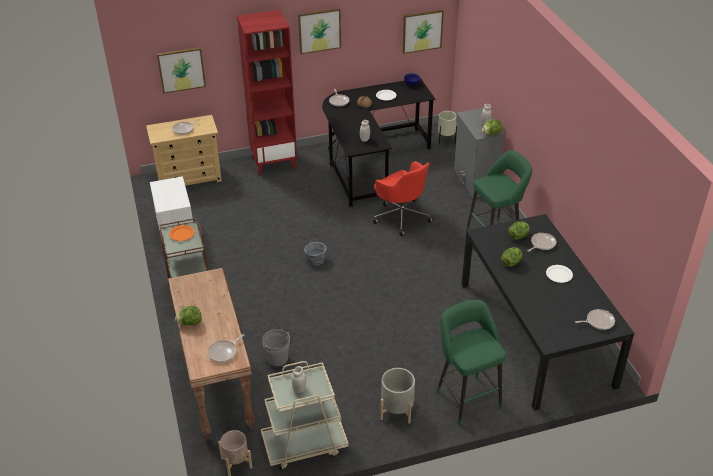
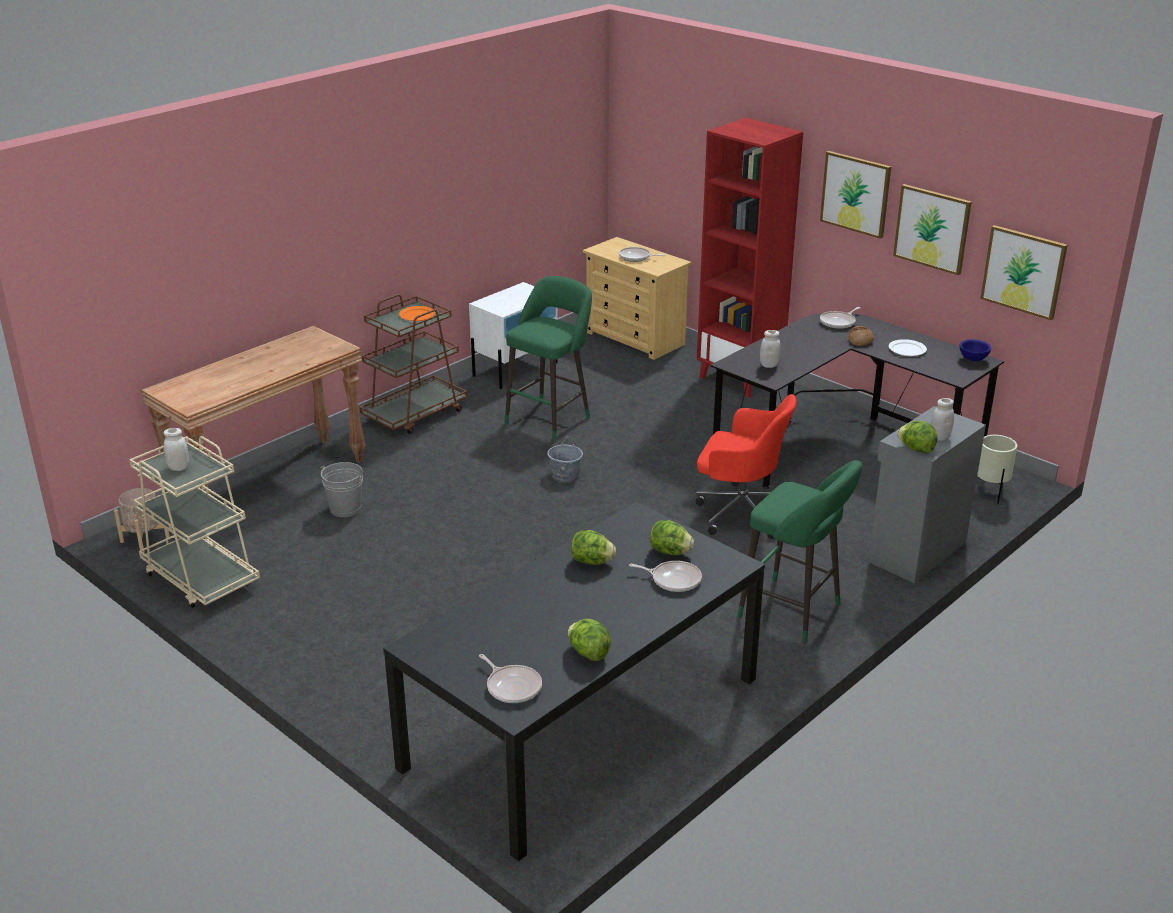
camera: 60 degrees right, 10 degrees down
picture [157,47,206,94] -> picture moved to [893,184,972,275]
lettuce [175,306,202,325] -> lettuce moved to [568,619,611,661]
frying pan [207,334,244,363] -> none
red office chair [373,161,433,237] -> red office chair turned 90 degrees counterclockwise [695,394,796,539]
grey planter [380,368,415,424] -> none
green stool [436,300,506,425] -> green stool moved to [505,276,592,441]
white plate [546,265,573,283] -> none

